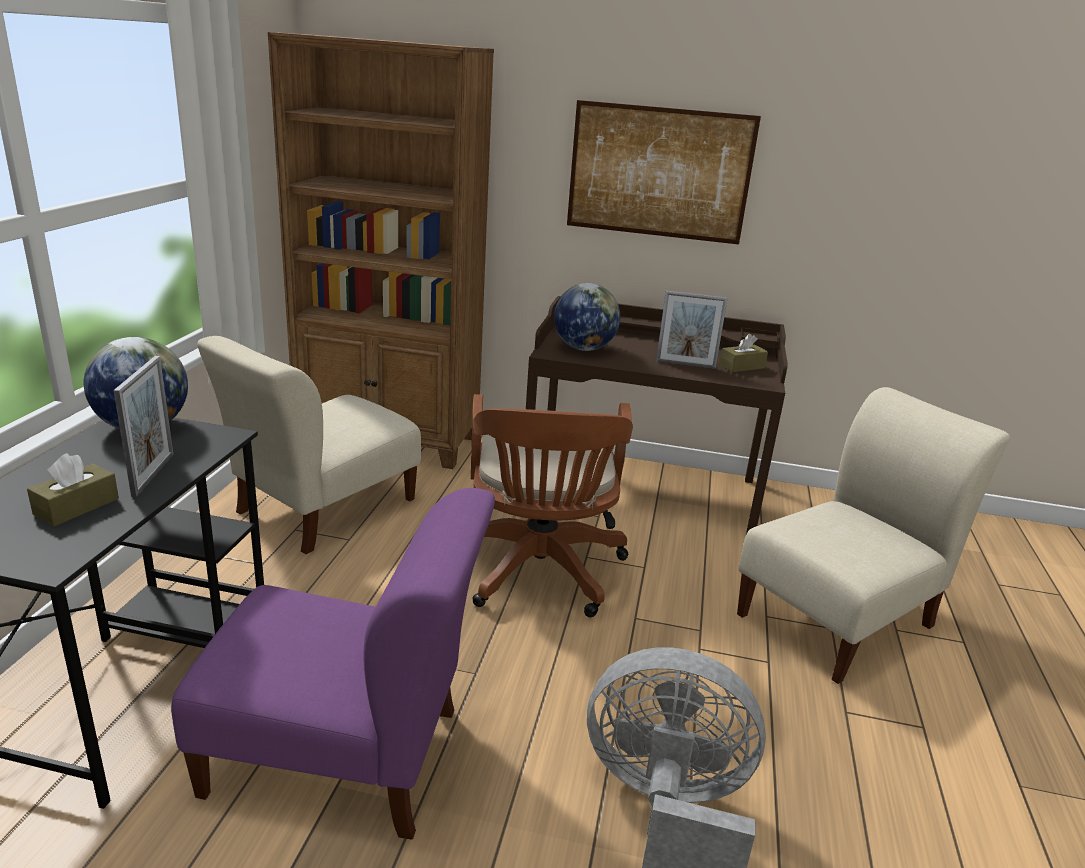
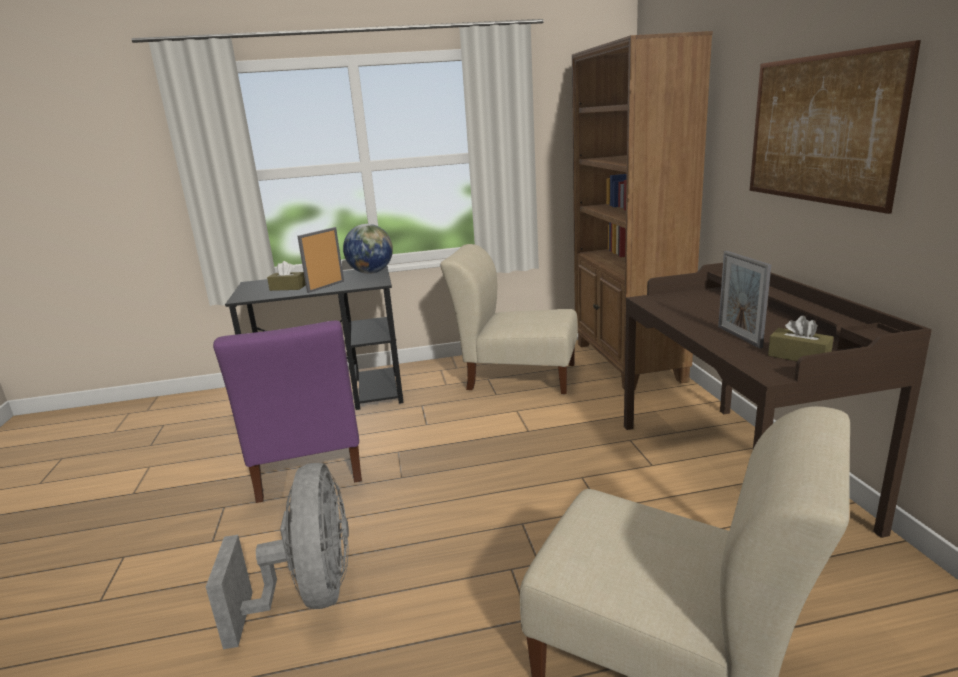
camera: 70 degrees right, 5 degrees down
picture frame [114,356,173,497] -> picture frame turned 150 degrees clockwise [297,227,344,293]
brown office chair [471,394,633,617] -> none
globe [554,283,620,351] -> none

